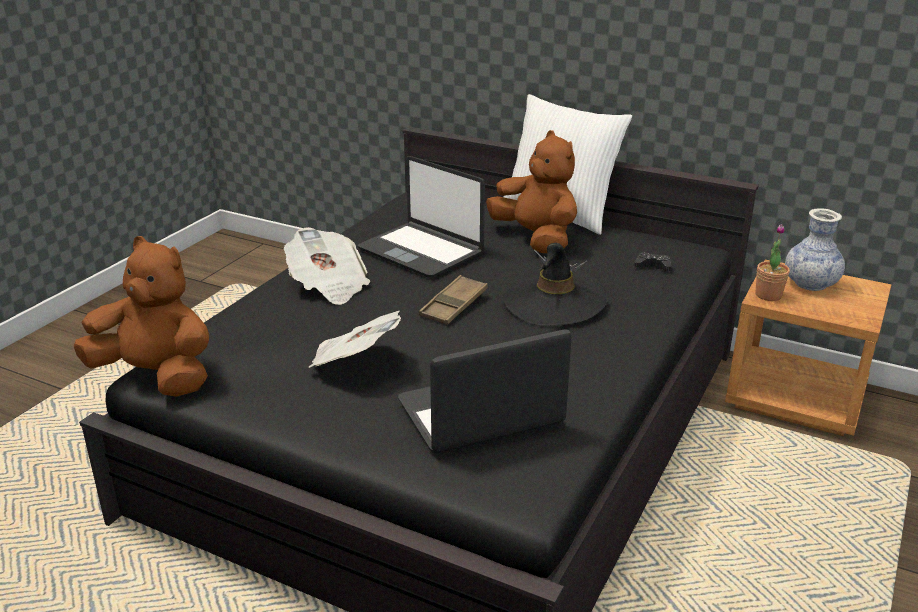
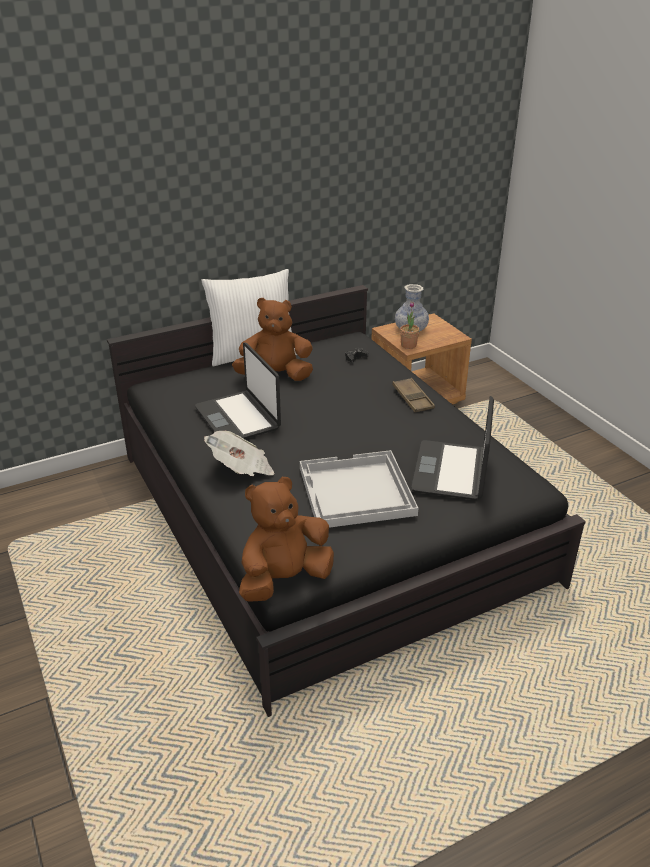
camera: 55 degrees left, 5 degrees up
newspaper [308,311,401,368] -> white tray [300,450,418,528]
laptop [358,156,485,278] -> laptop turned 75 degrees clockwise [195,343,281,439]
brown tray [419,275,488,325] -> brown tray moved to [392,378,435,413]
black hat [503,243,607,326] -> none

